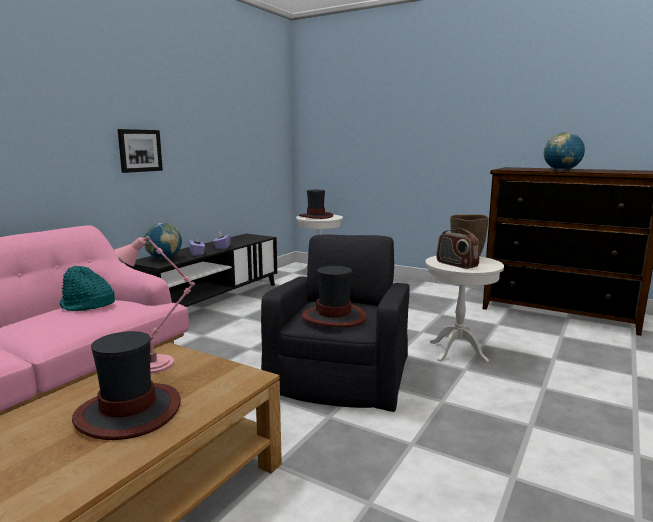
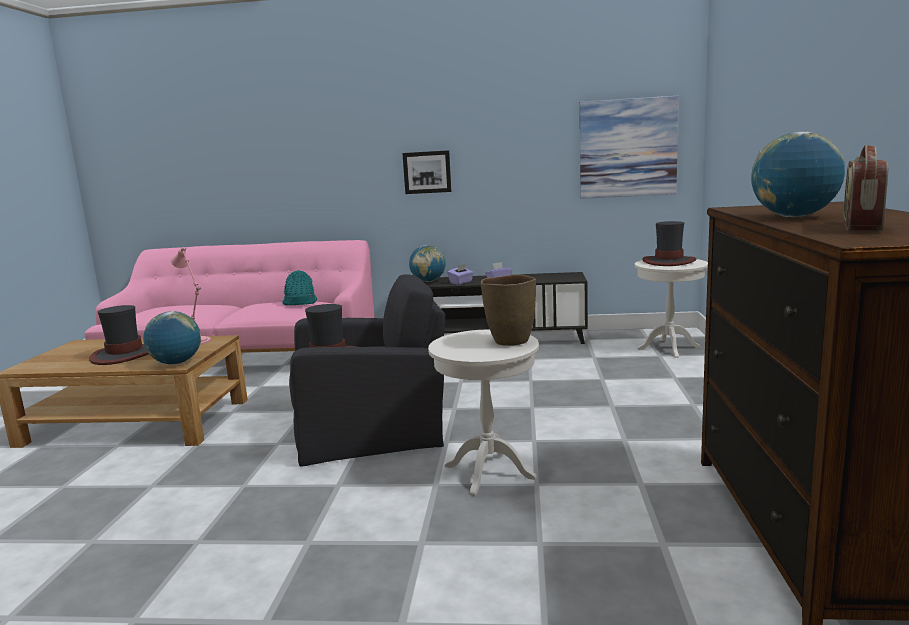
camera: 65 degrees right, 0 degrees up
radio [436,228,479,269] -> radio moved to [843,145,889,231]
none -> globe [143,311,201,364]
none -> picture [580,96,679,199]

